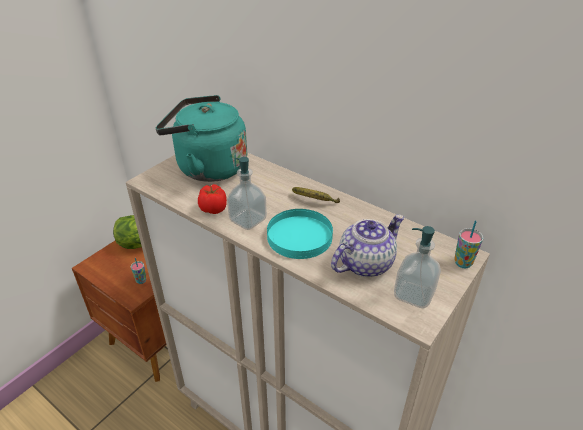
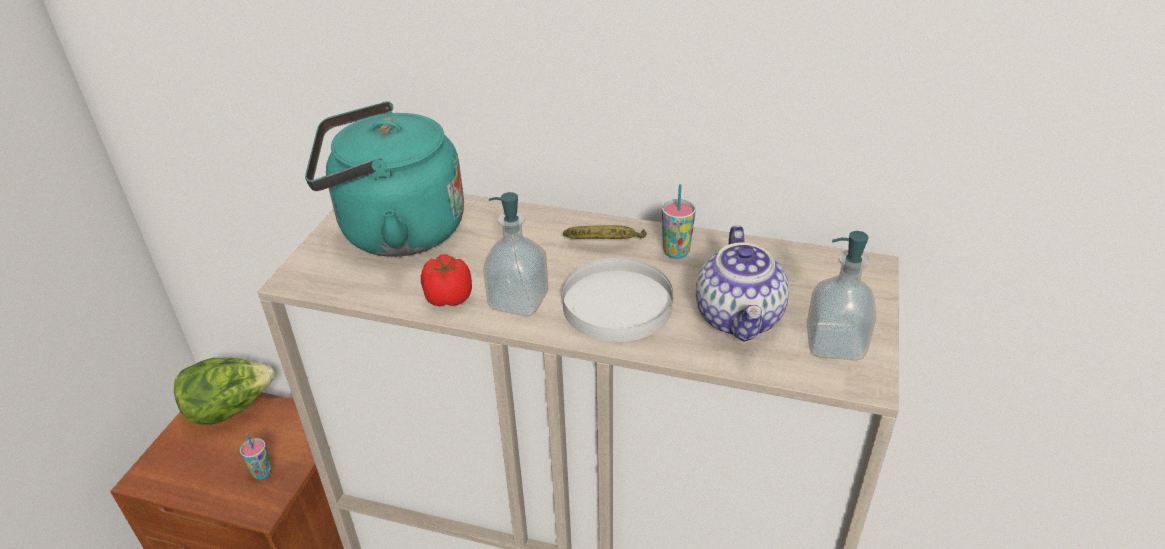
camera: 20 degrees left, 0 degrees up
turquoise plate [267,209,333,259] -> white plate [562,258,673,342]
teapot [331,214,404,277] -> teapot turned 150 degrees clockwise [696,225,789,342]
cup [454,221,483,268] -> cup moved to [662,184,696,259]

